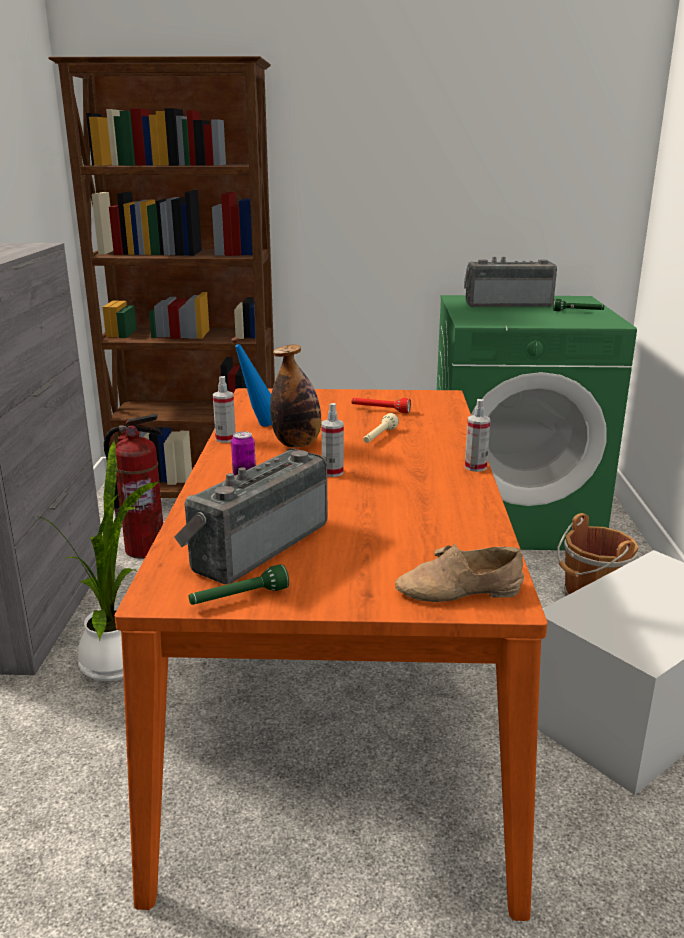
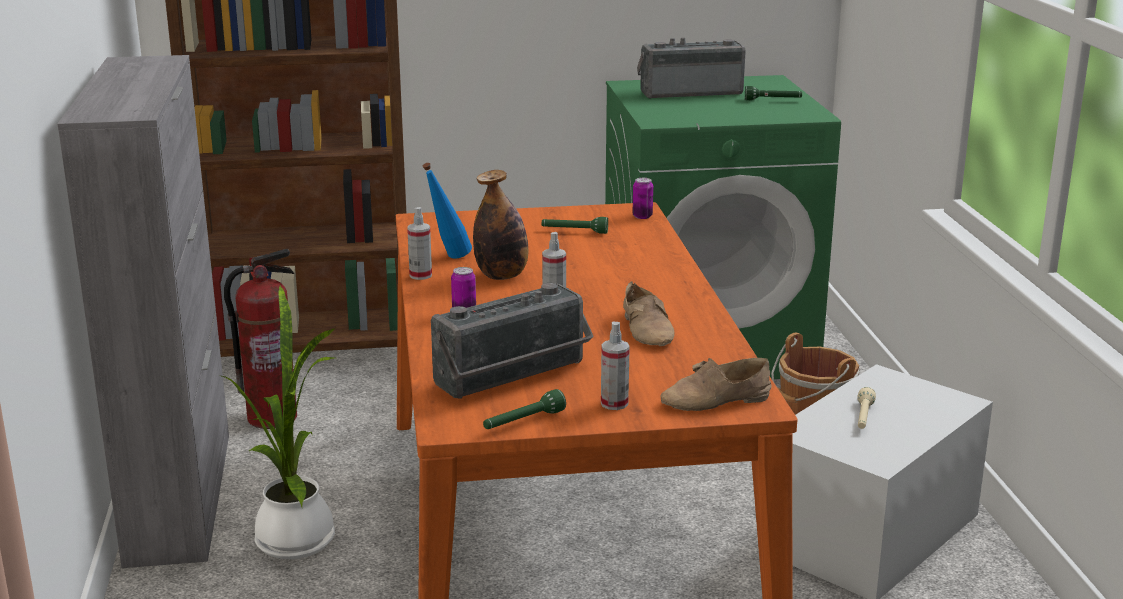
camera: 10 degrees left, 0 degrees up
radio [175,448,328,584] -> radio turned 150 degrees counterclockwise [431,283,593,398]
red flashlight [351,398,411,413] -> green flashlight [542,217,608,234]
beige flashlight [363,413,399,443] -> beige flashlight moved to [858,387,876,429]
spray bottle [465,399,490,472] -> spray bottle moved to [601,322,630,410]
none -> beige shoe [623,281,675,346]
none -> can [633,178,653,219]

